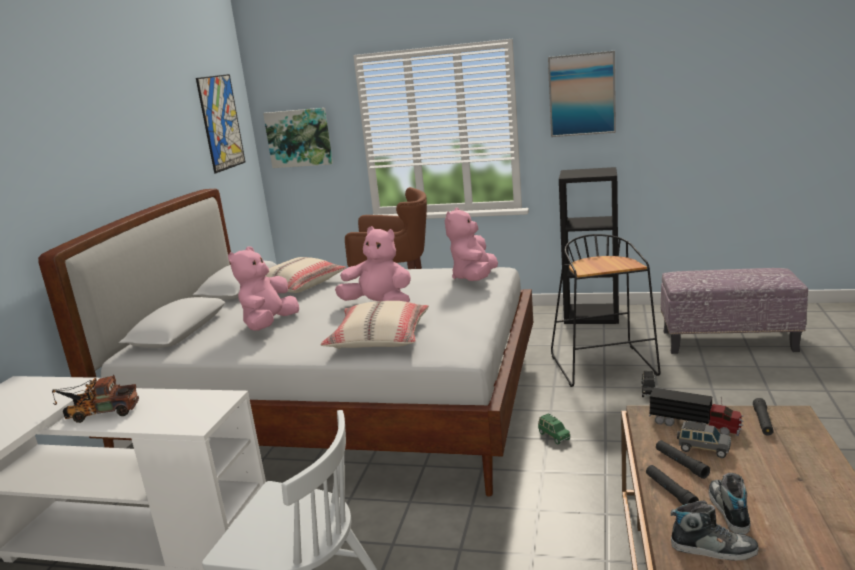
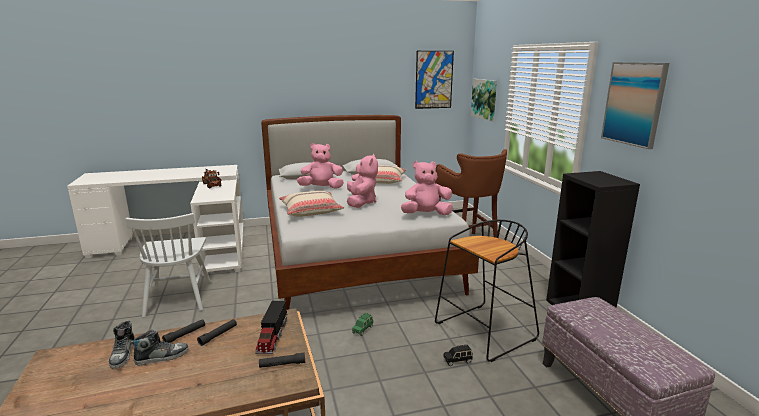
camera: 60 degrees right, 0 degrees up
grey toy car [677,420,731,458] -> none

